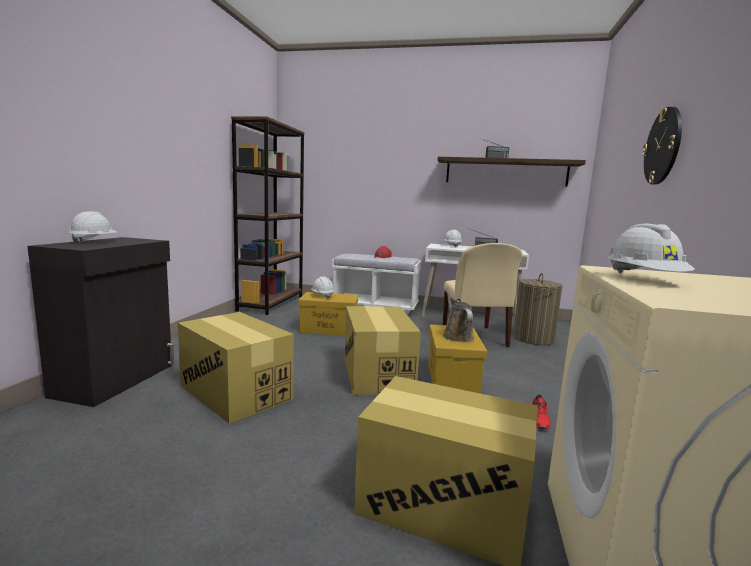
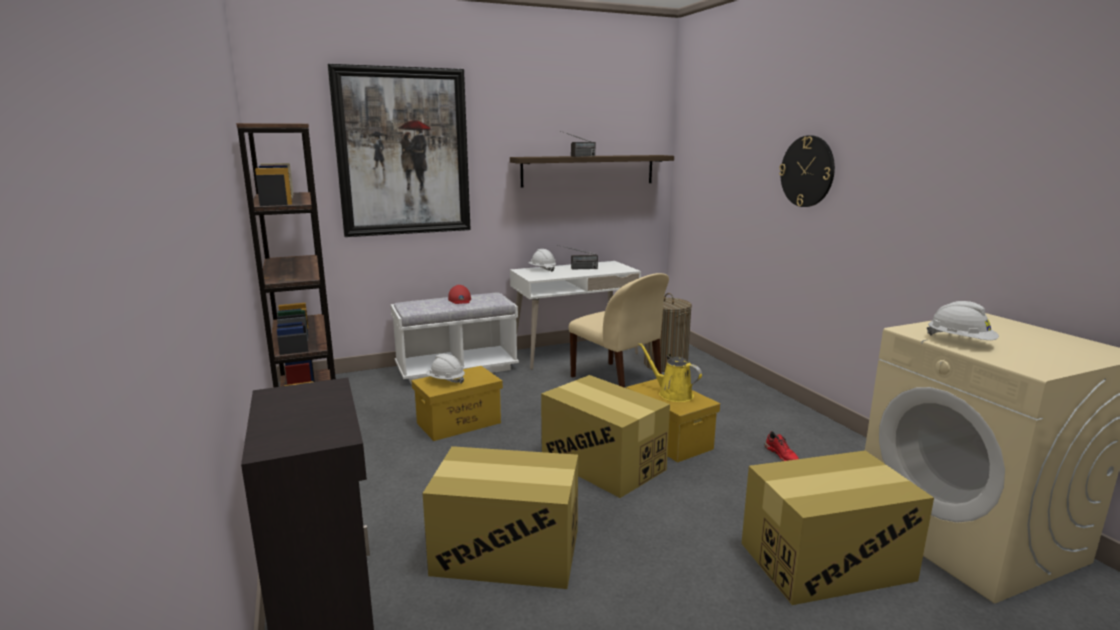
camera: 35 degrees left, 5 degrees up
white hard hat [68,211,118,244] -> none
brown watering can [443,289,474,342] -> yellow watering can [638,342,702,402]
none -> picture [328,64,471,237]

